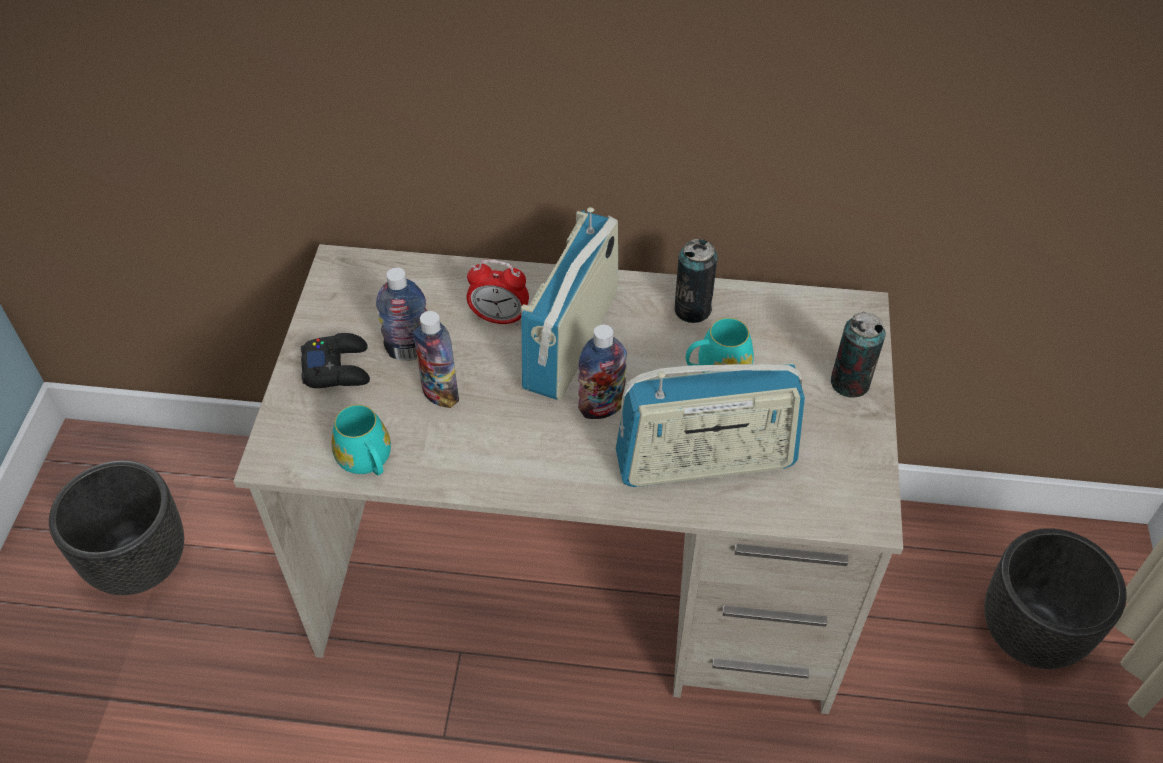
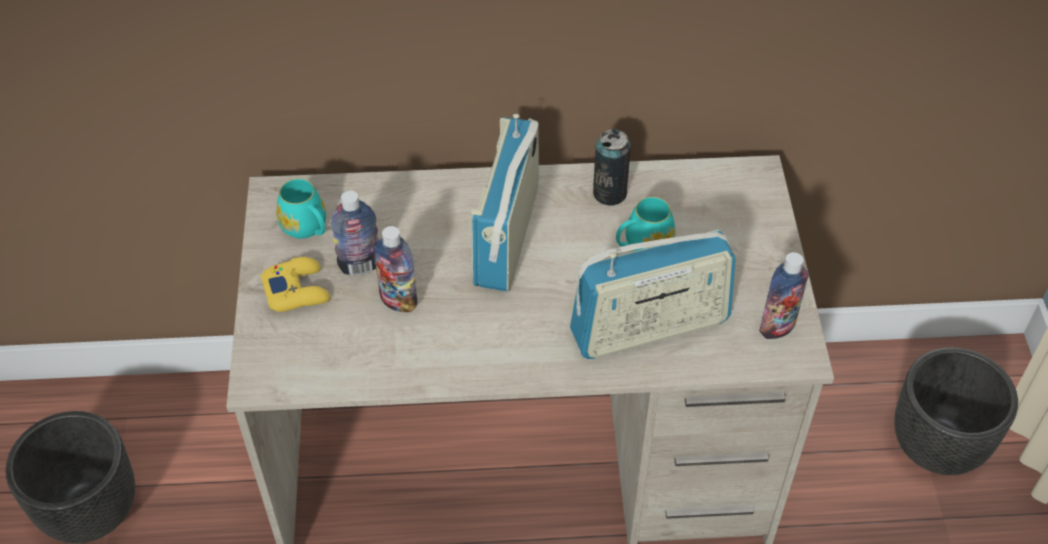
camera: 10 degrees left, 0 degrees up
black game controller [301,333,370,388] -> yellow game controller [260,257,331,312]
turquoise mug [331,405,391,475] -> turquoise mug moved to [276,178,326,239]
alarm clock [467,260,529,325] -> none
bottle [578,325,627,419] -> bottle moved to [759,252,809,339]
can [831,312,886,398] -> none

